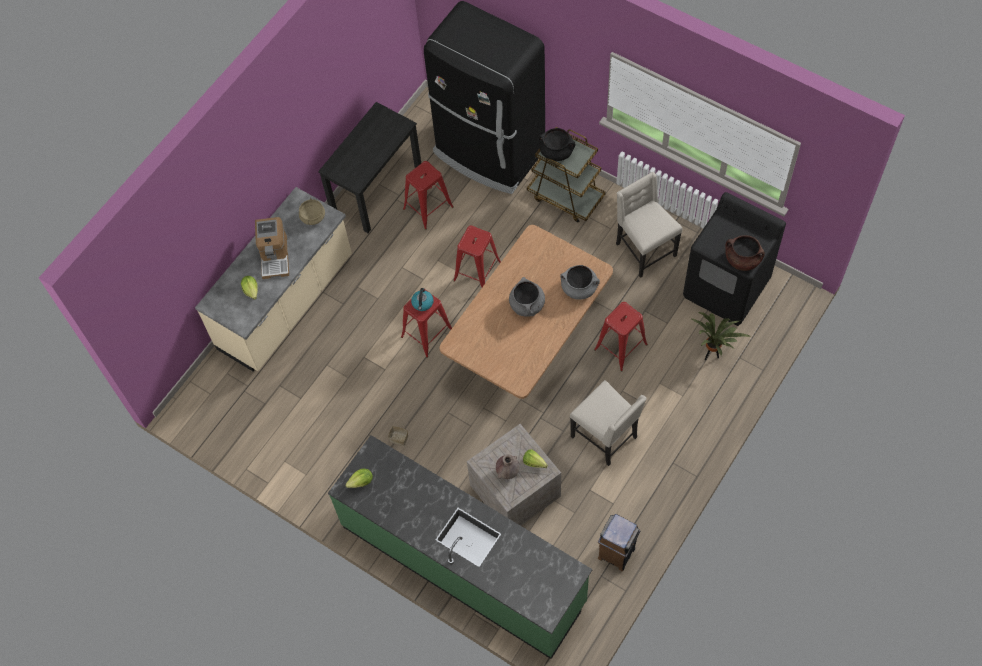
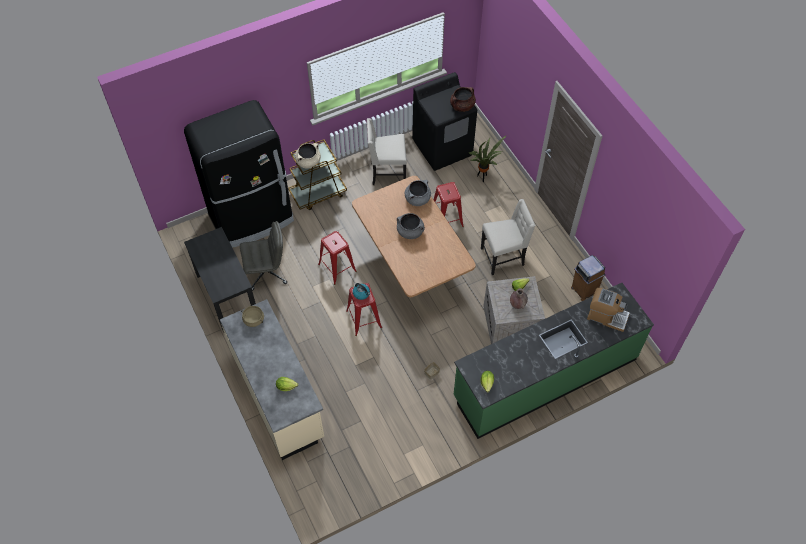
camera: 65 degrees left, 5 degrees down
coffee machine [255,217,289,279] -> coffee machine moved to [587,288,630,332]
red stool [403,161,454,230] -> grey office chair [240,221,287,291]
black cooking pot [539,128,575,161] -> beige cooking pot [295,143,321,169]

